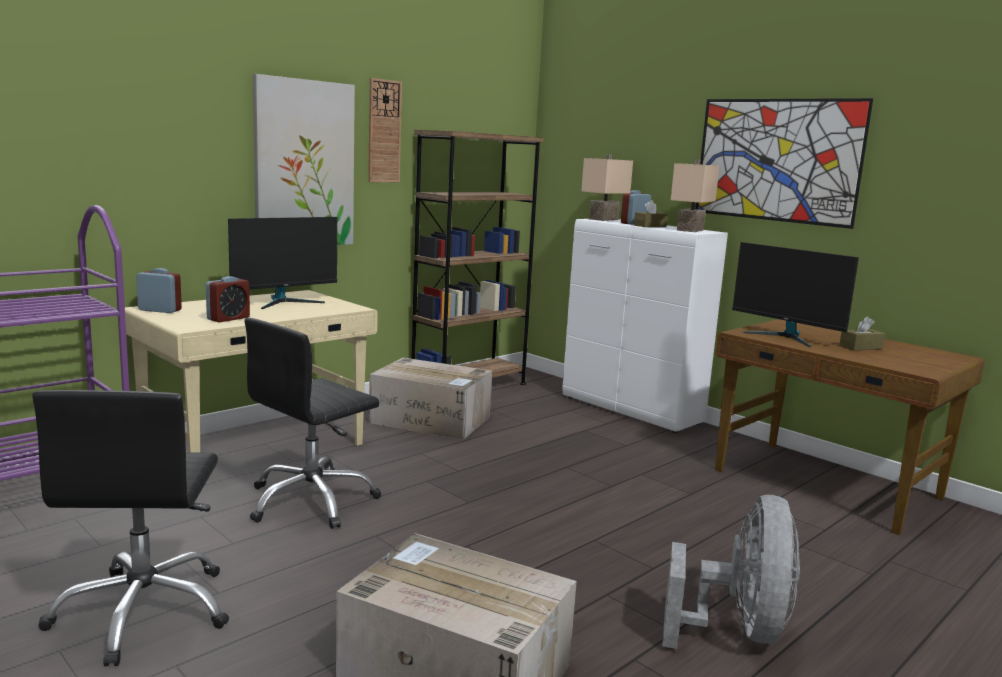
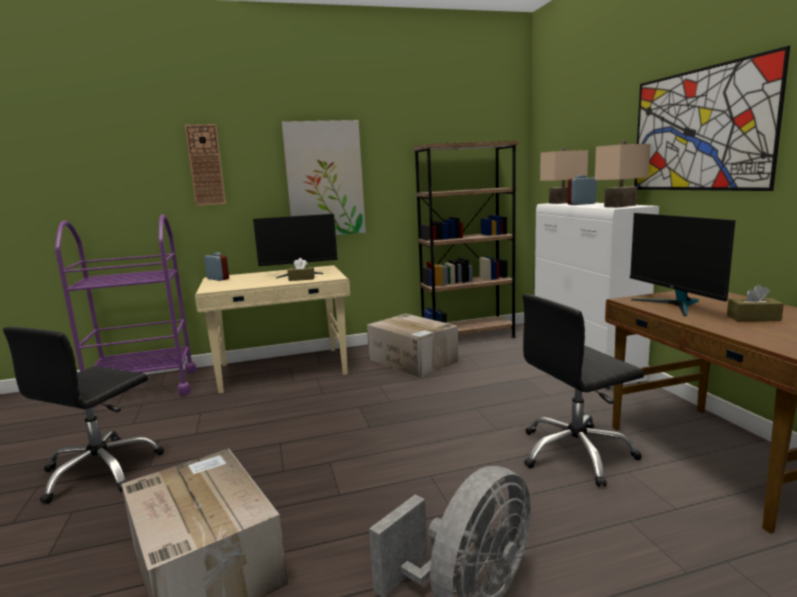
camera: 30 degrees right, 0 degrees up
alarm clock [206,276,250,323] -> none
black office chair [244,318,381,529] -> black office chair moved to [523,294,644,487]
wall clock [368,78,402,183] -> wall clock moved to [185,124,226,206]
brown tissue box [634,200,668,227] -> brown tissue box moved to [288,258,315,281]

